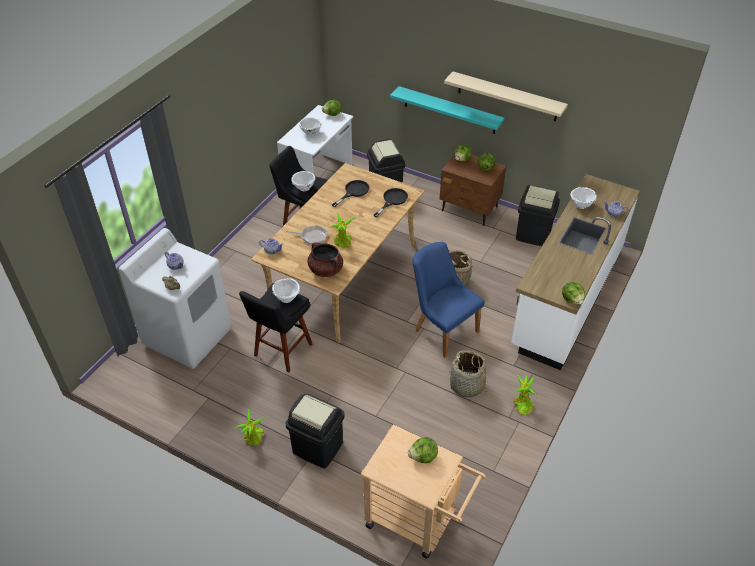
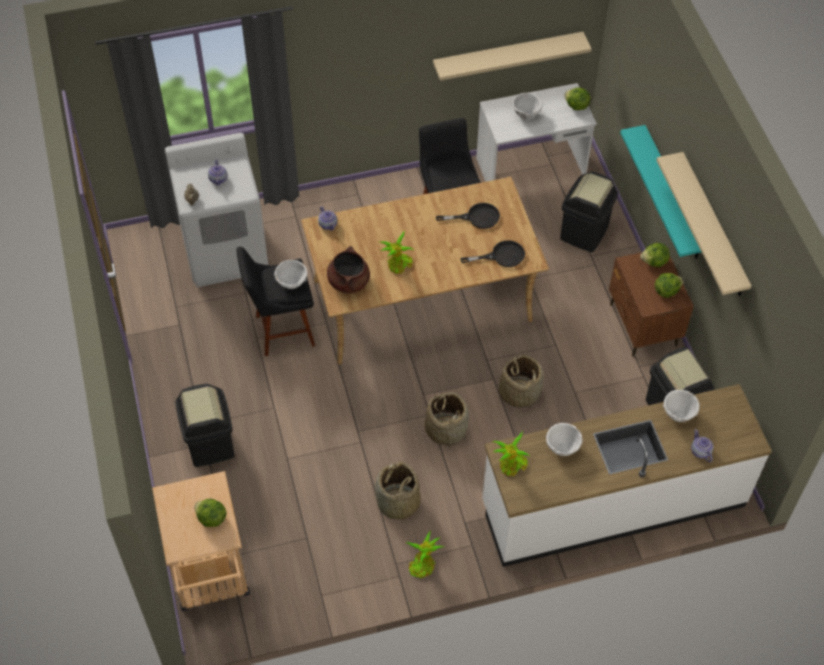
camera: 45 degrees right, 10 degrees up
potted plant [234,408,265,446] -> potted plant moved to [492,431,530,476]
frying pan [286,225,327,245] -> none
white bowl [291,171,315,192] -> white bowl moved to [545,423,583,456]
blue chair [412,242,485,358] -> basket [425,390,469,448]
lettuce [562,282,585,304] -> none
none -> beige shelf [433,32,592,81]

